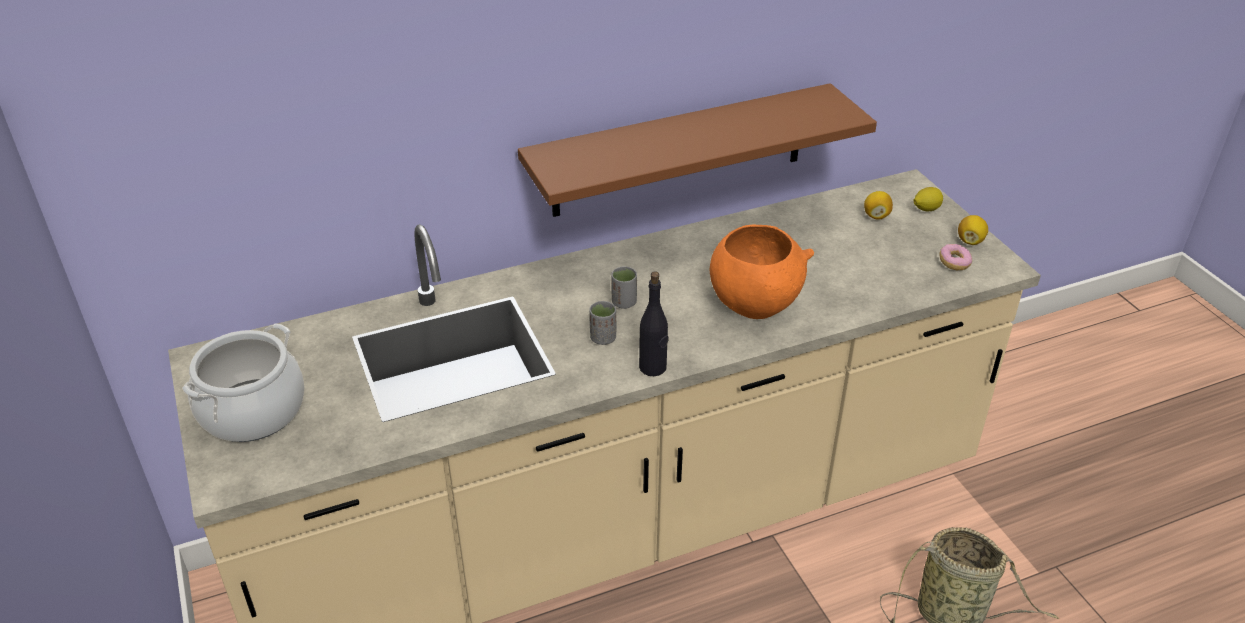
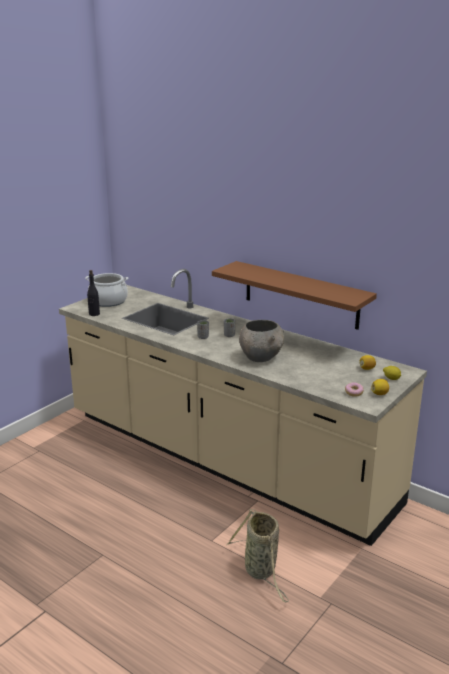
camera: 60 degrees right, 15 degrees down
black bottle [639,271,669,376] -> black bottle moved to [87,270,100,316]
orange bowl [710,224,814,319] -> grey bowl [239,320,284,362]

